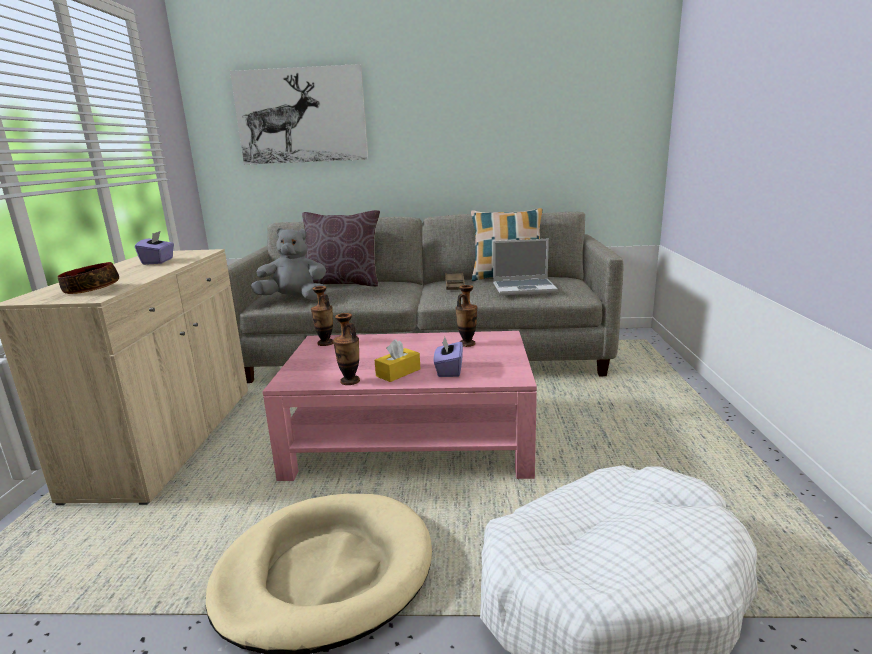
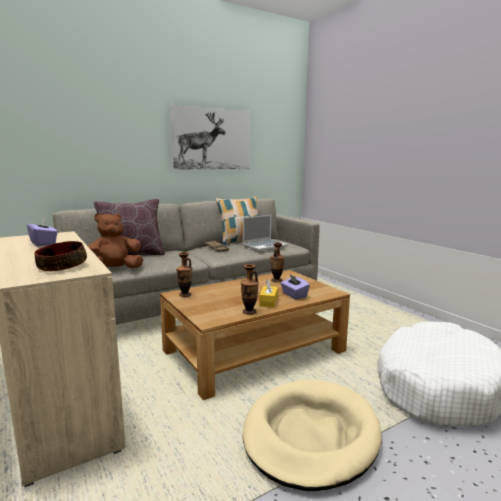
camera: 35 degrees left, 5 degrees down
picture [230,64,369,165] -> picture moved to [170,105,250,170]
grey plush toy [251,228,327,300] -> brown plush toy [88,213,143,268]
pink coffee table [262,331,537,481] -> brown coffee table [160,270,350,400]

